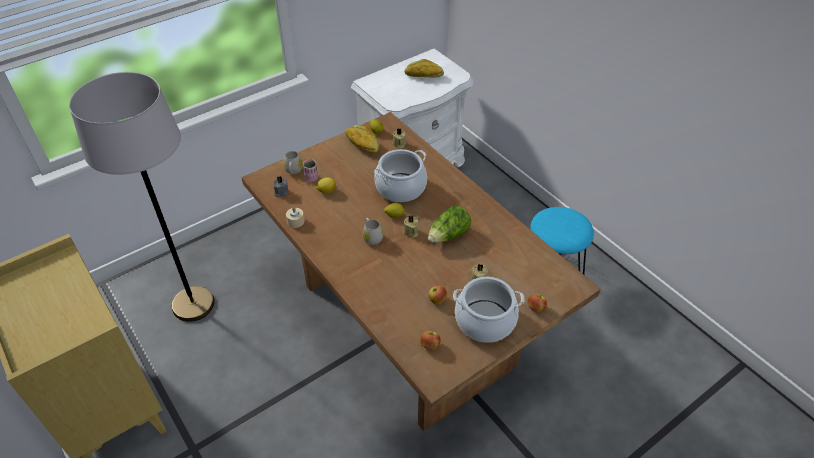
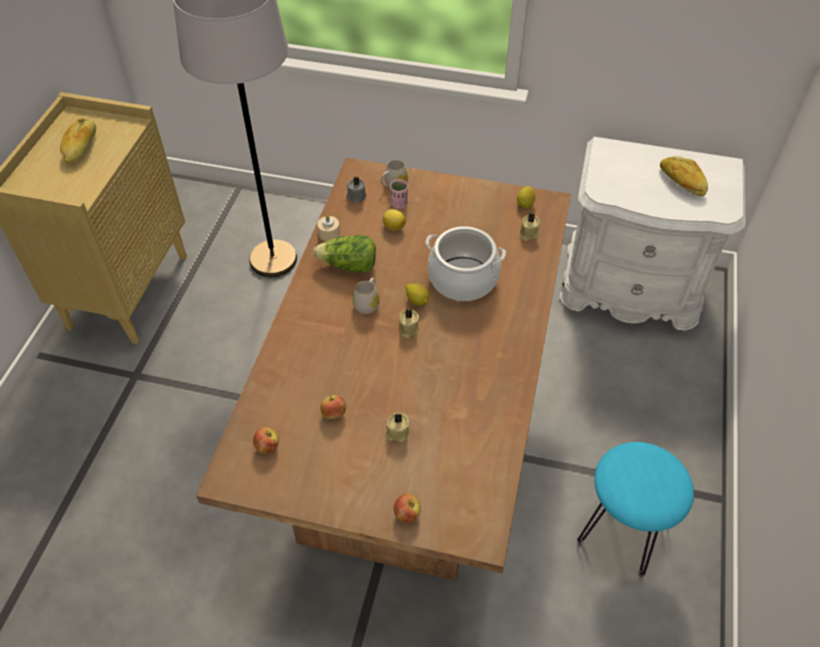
camera: 50 degrees right, 5 degrees up
bread [345,125,379,153] -> bread moved to [60,118,96,163]
lettuce [428,206,471,243] -> lettuce moved to [313,235,376,273]
cooking pot [453,277,525,343] -> none

